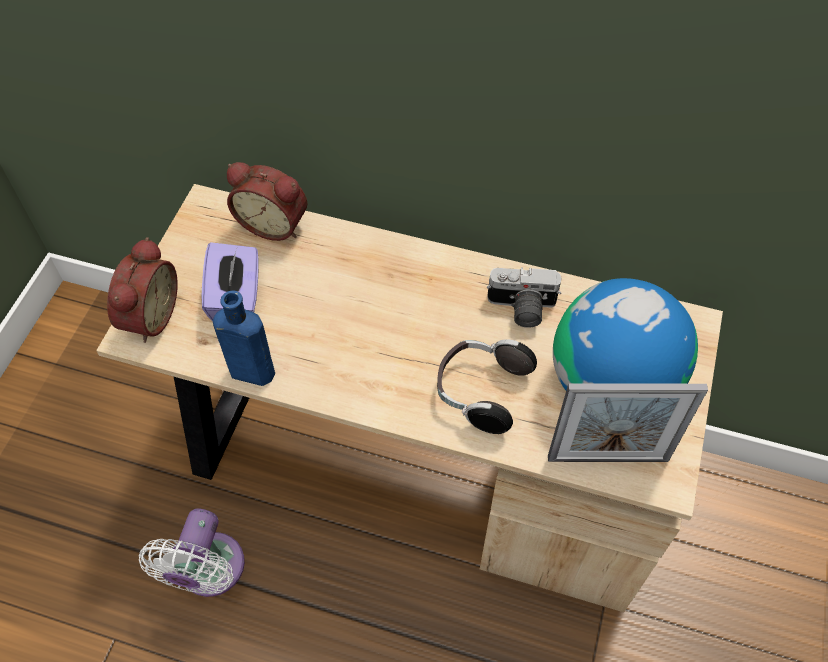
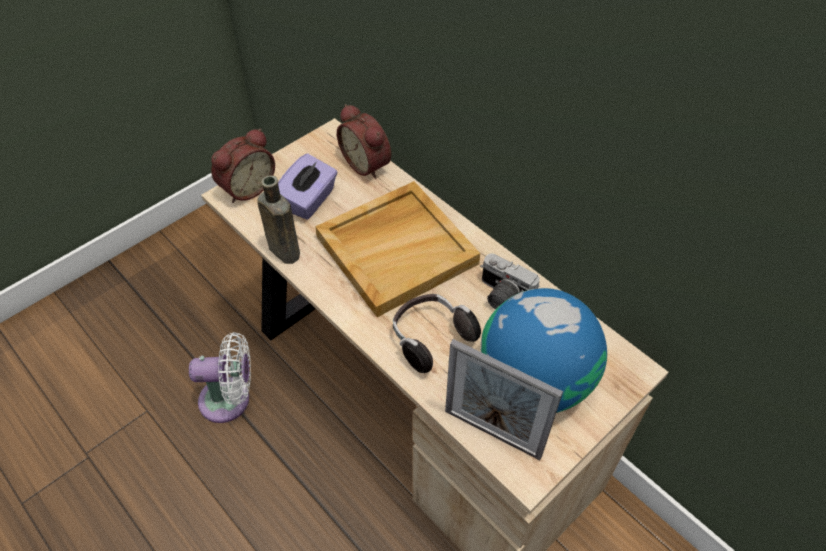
camera: 30 degrees right, 5 degrees down
white fan [139,508,245,597] -> white fan turned 135 degrees counterclockwise [189,332,251,423]
blue bottle [213,291,275,386] -> brown bottle [257,175,300,264]
none -> beige tray [315,181,480,317]

